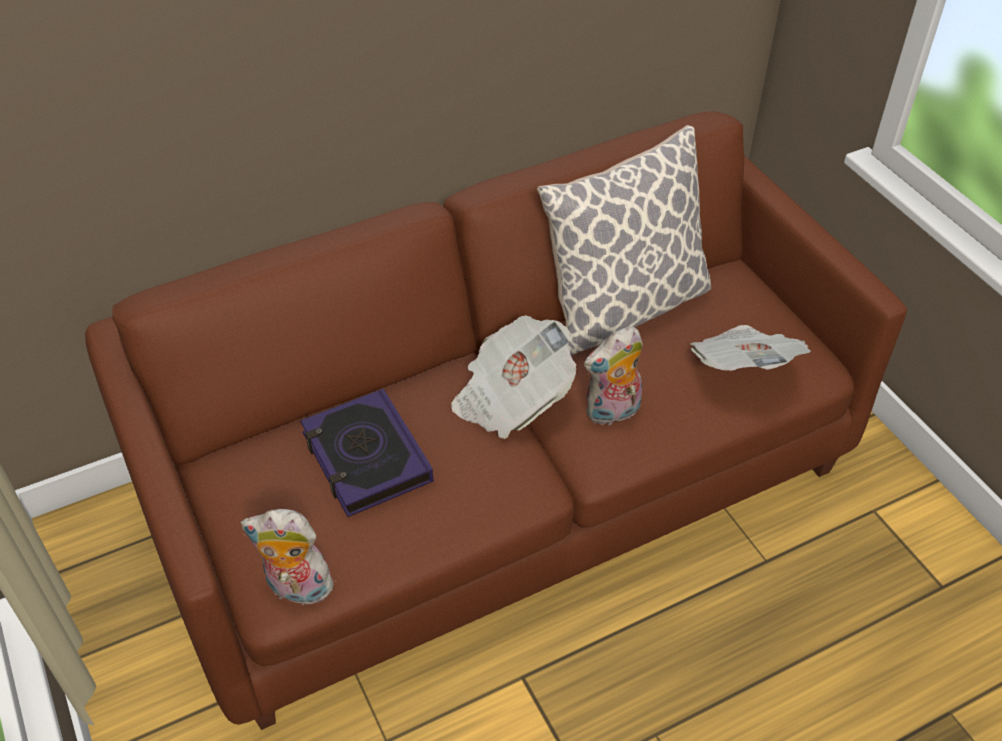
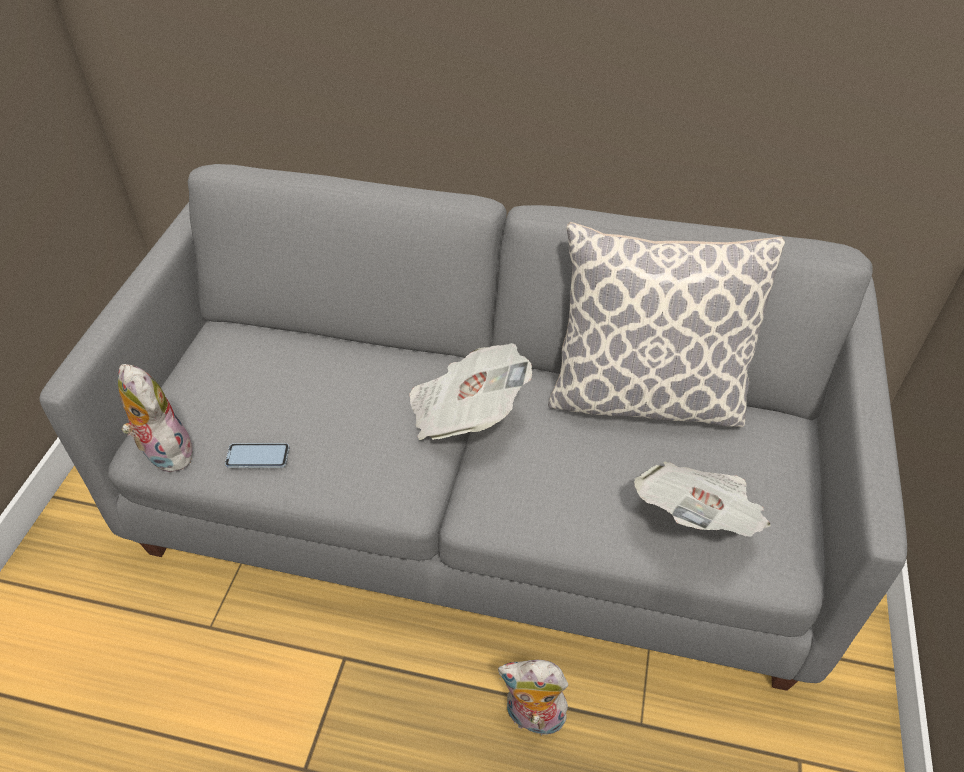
camera: 40 degrees right, 0 degrees up
brown sofa [85,112,907,730] -> grey sofa [39,164,907,691]
book [300,389,433,517] -> none
plush toy [584,326,643,425] -> plush toy moved to [498,659,569,740]
none -> phone [225,443,289,468]

